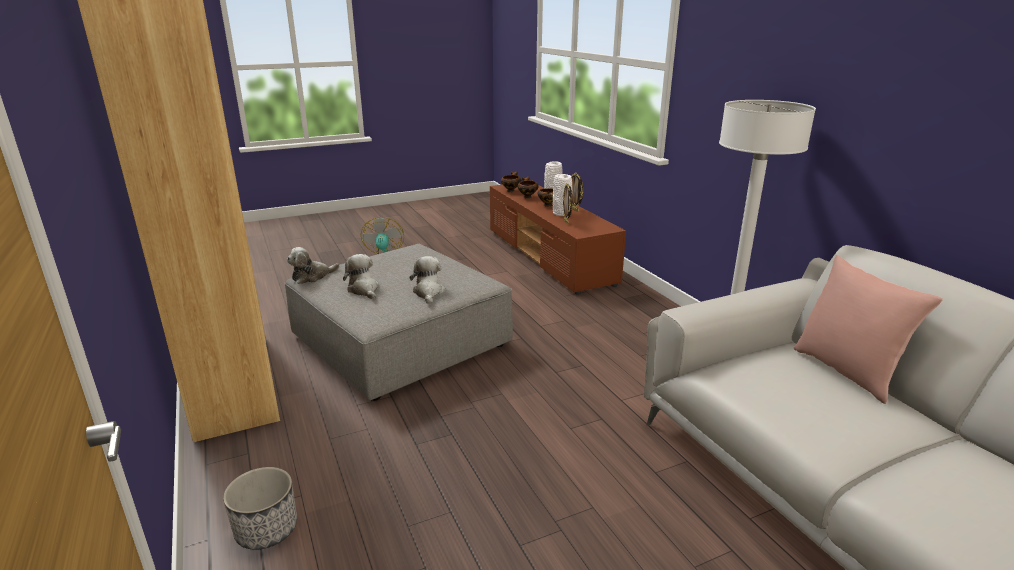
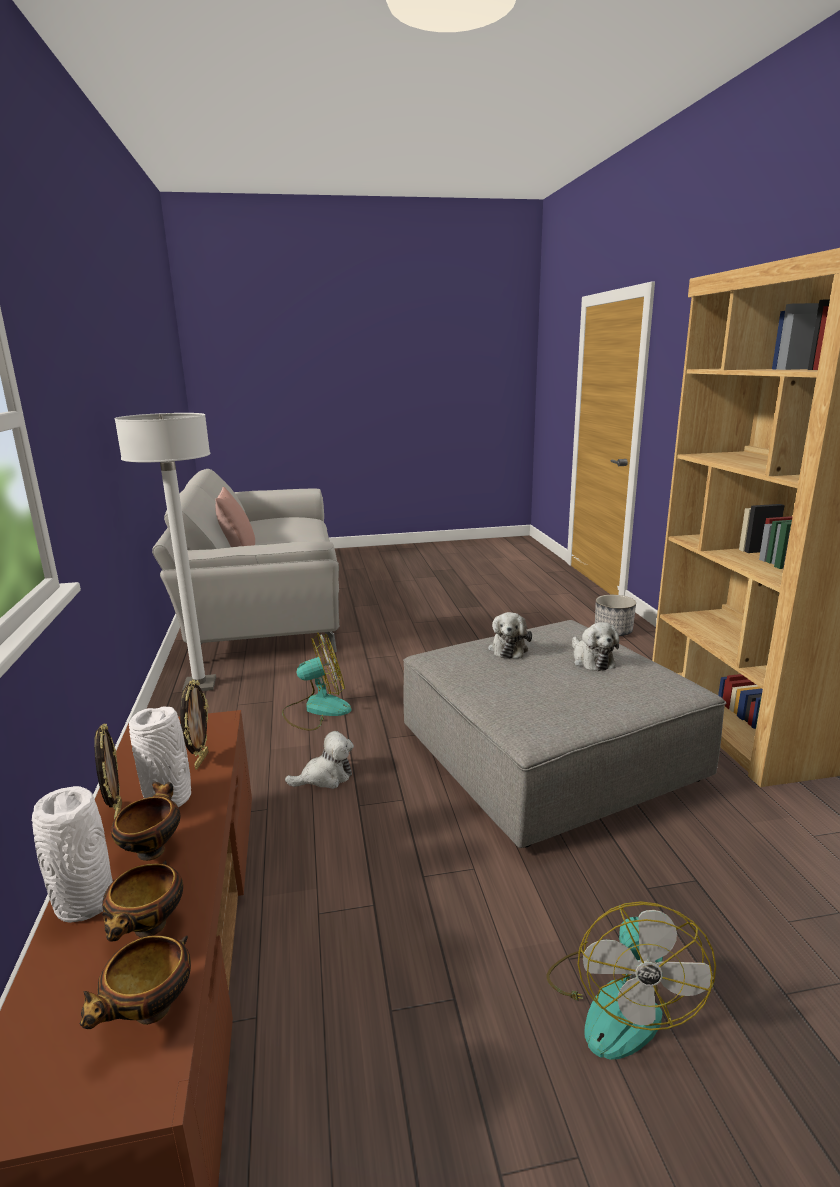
camera: 165 degrees left, 5 degrees down
plush toy [287,247,339,284] -> plush toy moved to [285,731,354,789]
none -> fan [282,632,351,731]

